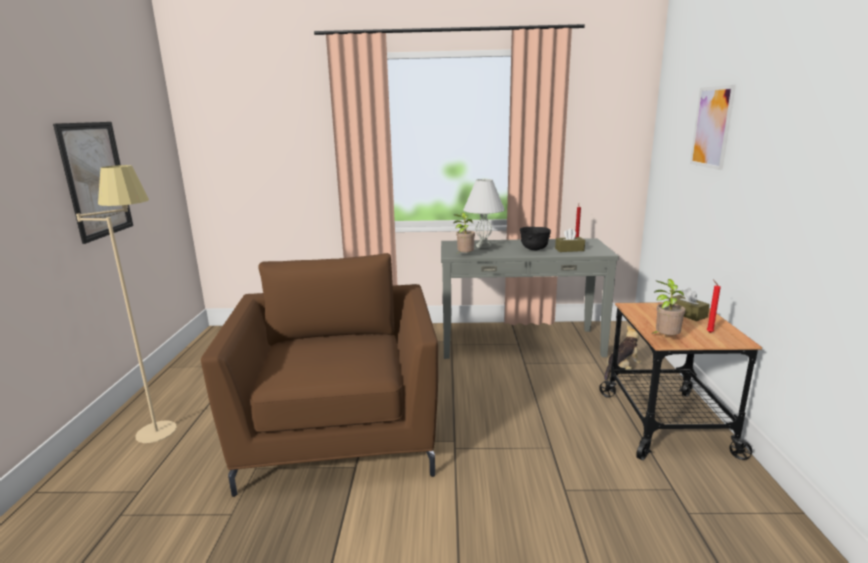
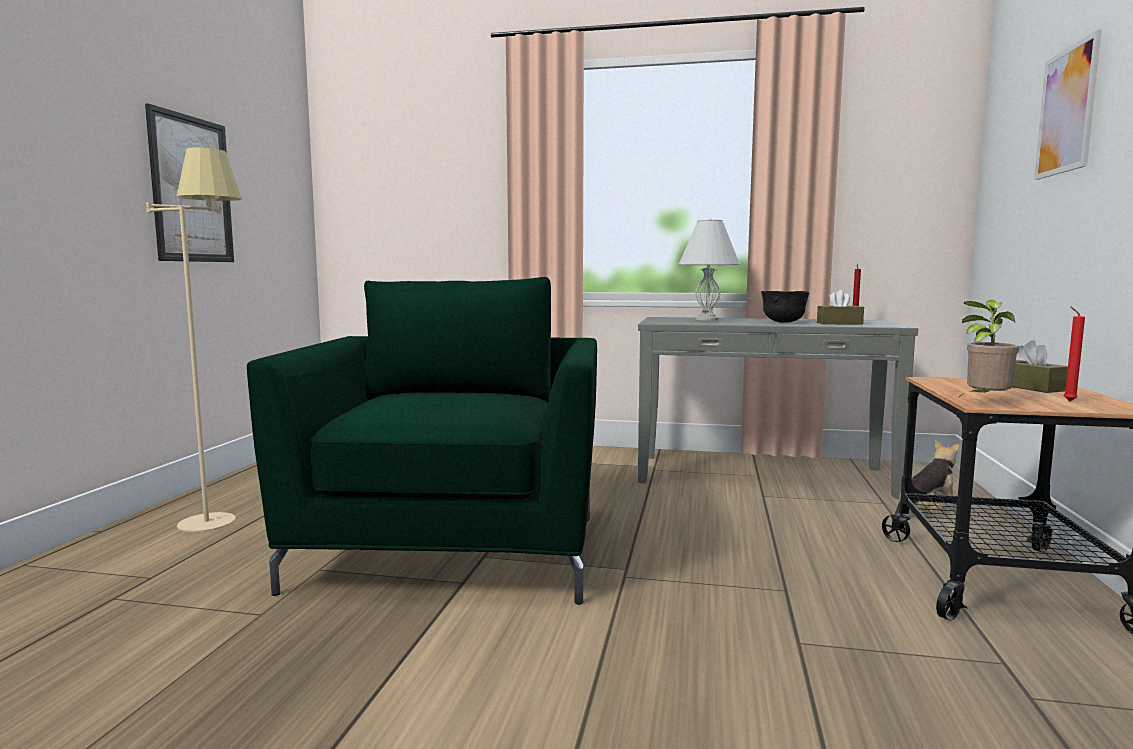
camera: 10 degrees right, 10 degrees down
brown armchair [201,253,438,497] -> green armchair [247,277,597,605]
potted plant [453,213,475,256] -> none

